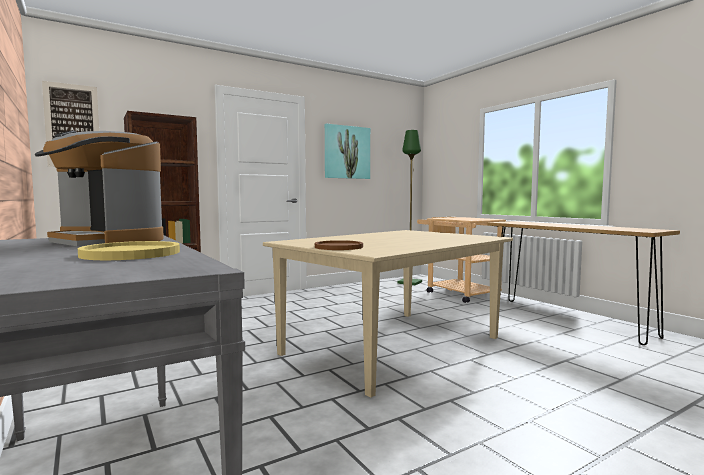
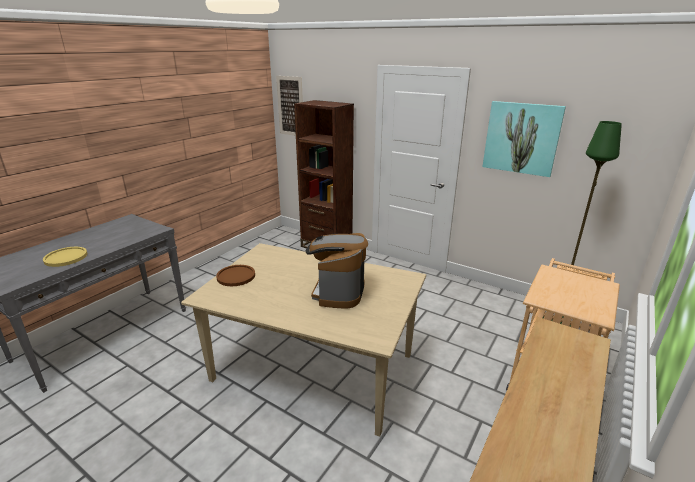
camera: 65 degrees right, 20 degrees up
coffee machine [35,130,164,246] -> coffee machine moved to [306,233,368,309]

